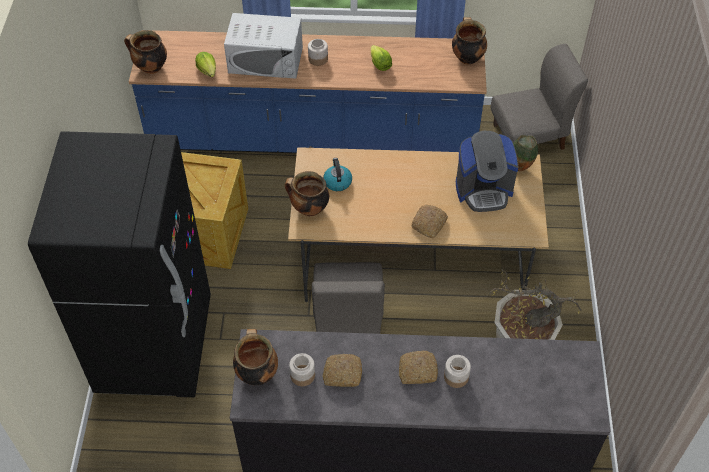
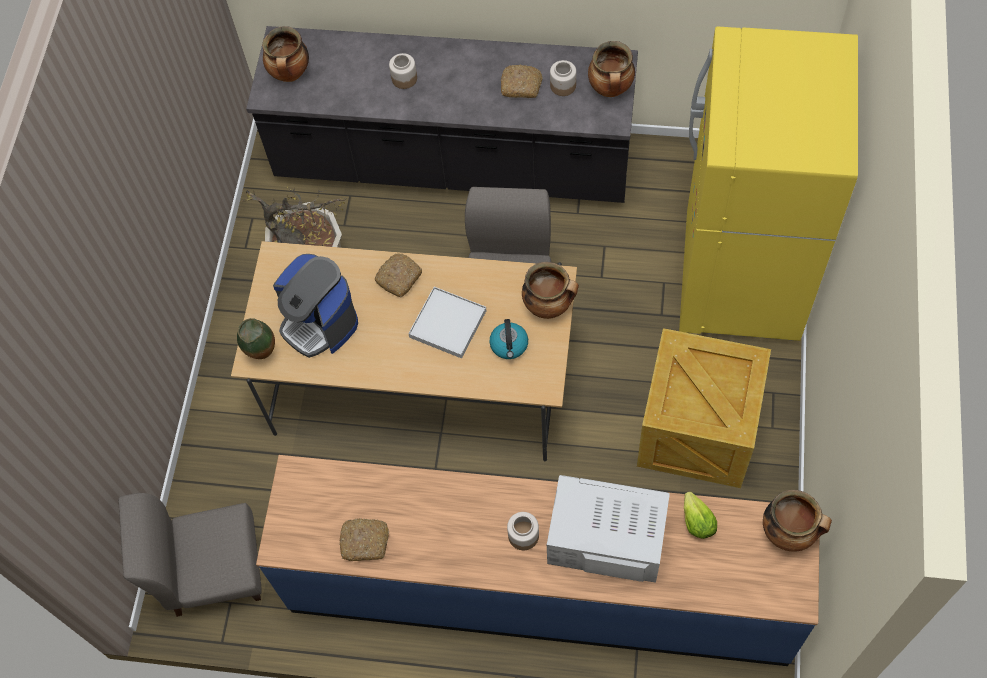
camera: 170 degrees left, 10 degrees up
black fridge [28,131,211,397] -> yellow fridge [679,26,858,341]
lettuce [371,45,392,71] -> none
bread [399,351,438,384] -> bread moved to [340,518,389,561]
cooking pot [452,17,487,65] -> cooking pot moved to [262,26,309,82]
coffee machine [456,131,519,212] -> coffee machine turned 135 degrees counterclockwise [273,254,358,358]
none -> white tray [408,287,487,359]

